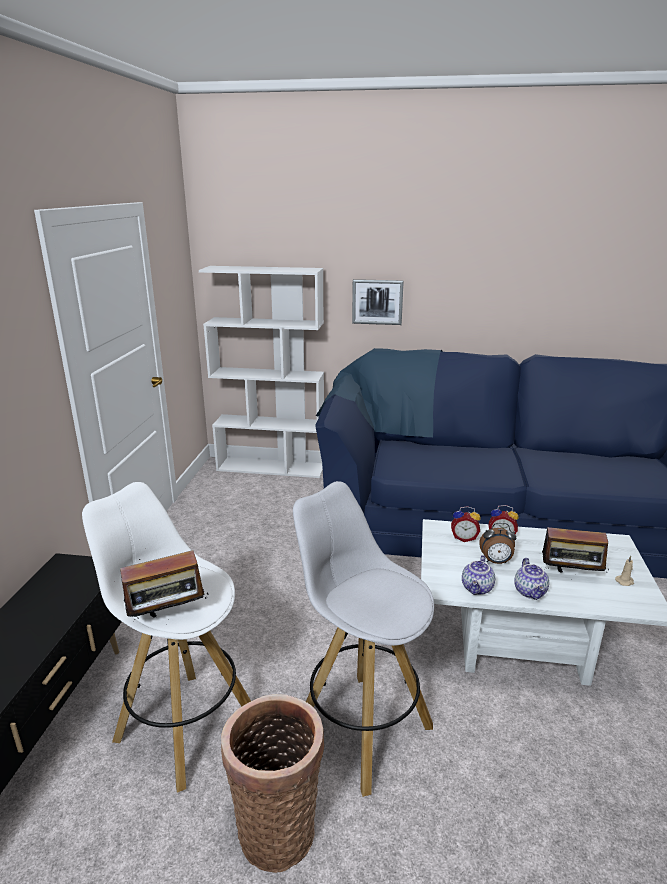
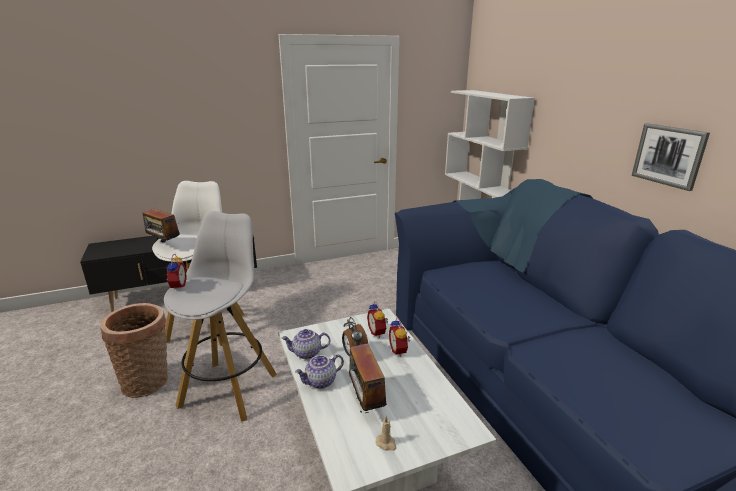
camera: 60 degrees right, 0 degrees up
picture [352,279,404,325] -> picture moved to [632,123,710,191]
none -> alarm clock [166,254,187,291]

